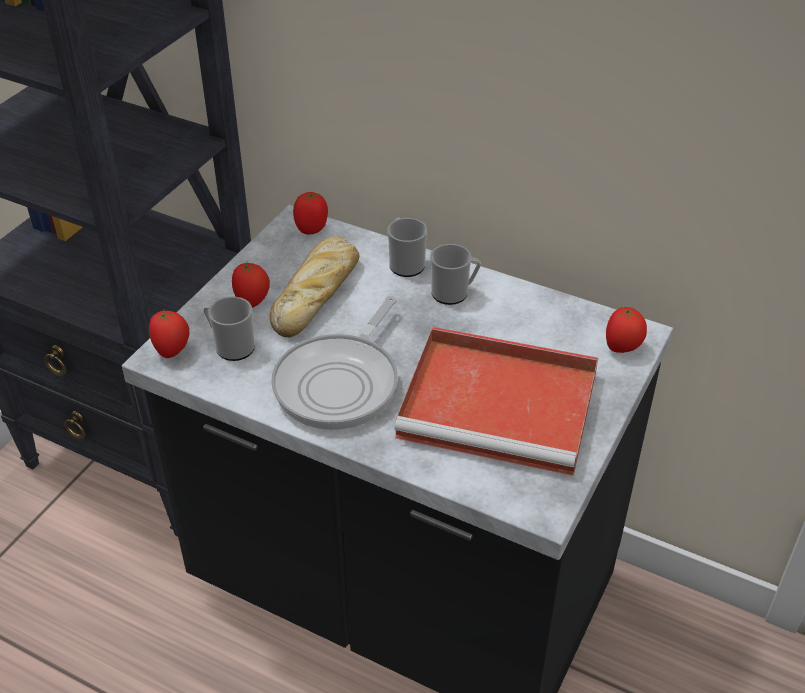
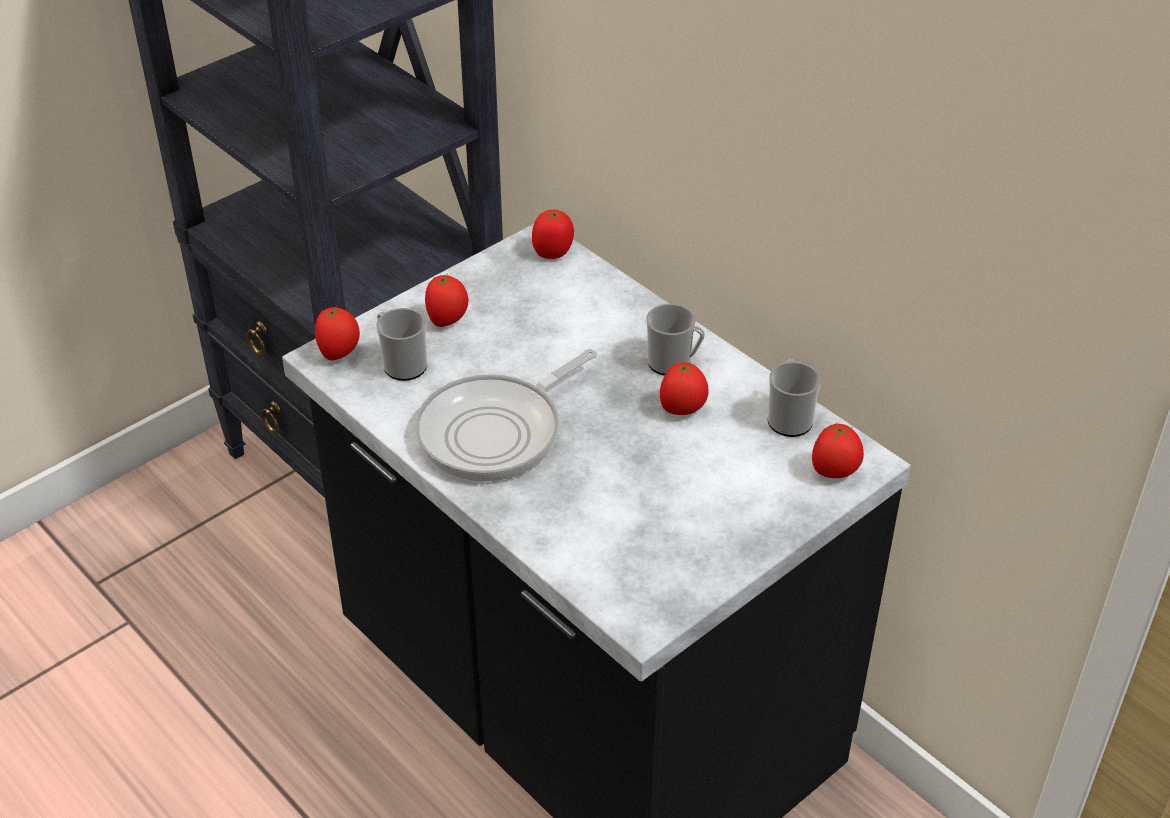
camera: 20 degrees right, 0 degrees up
bread [270,237,360,337] -> none
mug [387,218,427,277] -> mug moved to [768,359,821,437]
red tray [394,327,598,476] -> none
none -> tomato [660,361,709,415]

